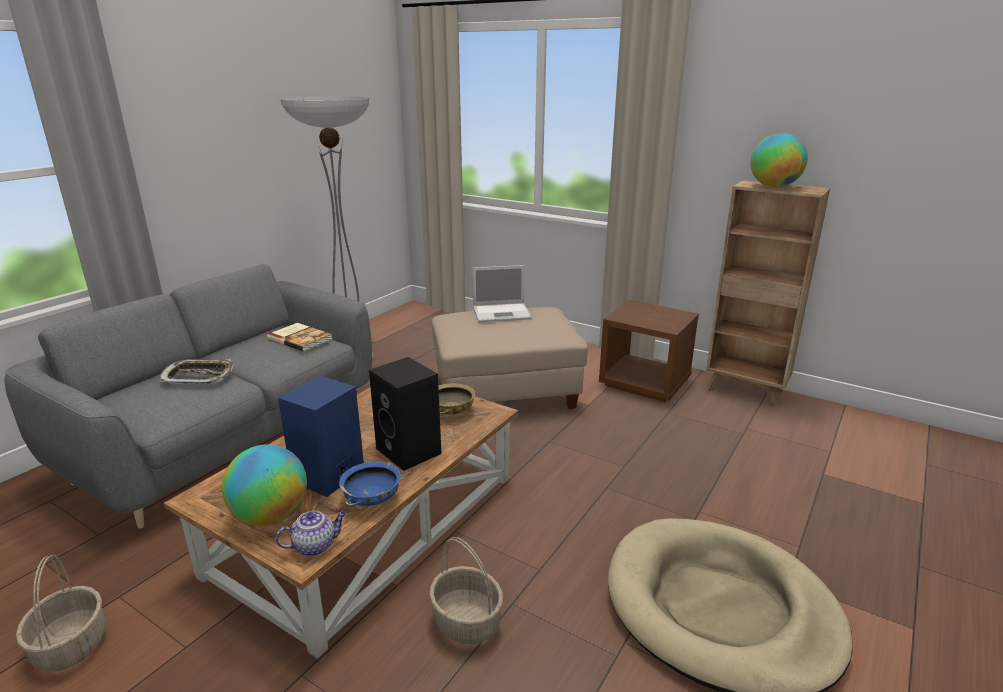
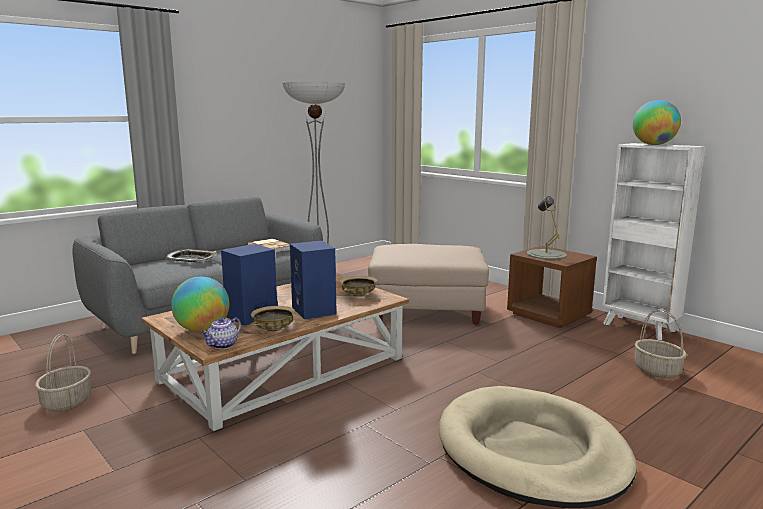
camera: 15 degrees right, 10 degrees down
teapot [276,511,346,556] -> teapot turned 135 degrees clockwise [201,317,241,349]
blue bowl [339,462,401,507] -> beige bowl [251,306,295,332]
black speaker [369,357,441,471] -> blue speaker [290,241,337,319]
basket [429,537,503,644] -> basket moved to [634,309,687,378]
laptop [472,265,532,322] -> none
brown bookcase [706,180,830,407] -> white bookcase [602,143,705,340]
none -> grey table lamp [527,196,567,260]

